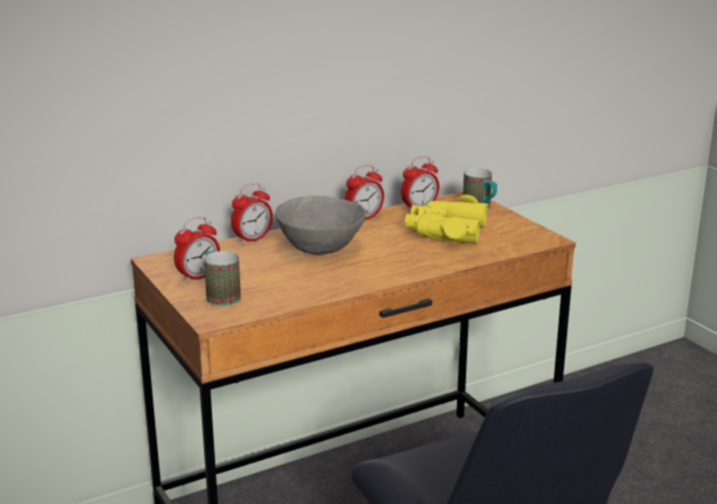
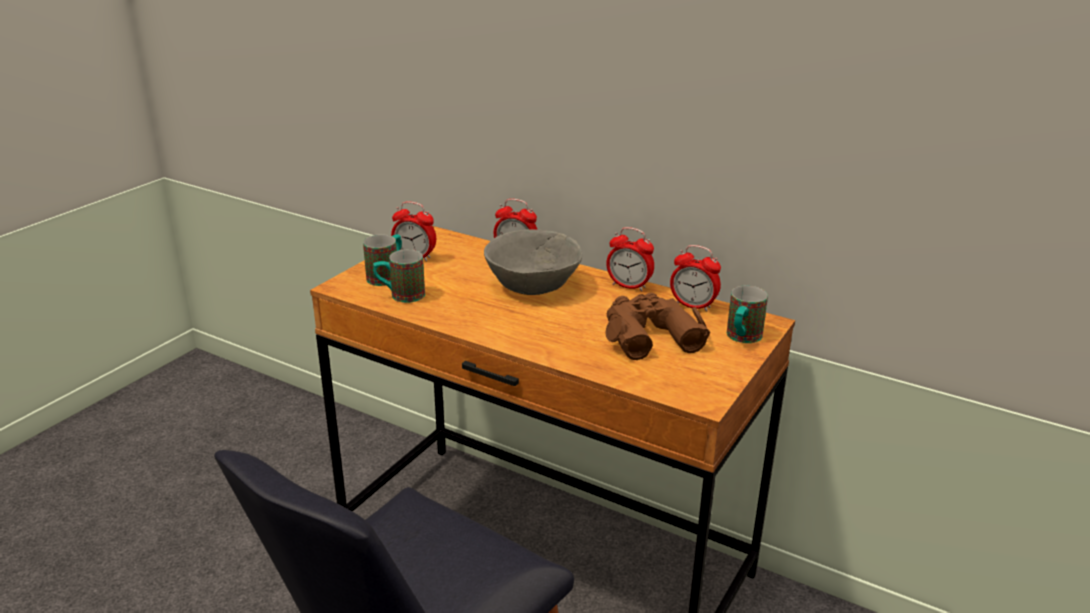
camera: 60 degrees right, 5 degrees up
yellow binoculars [405,195,488,244] -> brown binoculars [605,293,710,360]
none -> mug [373,249,425,303]

